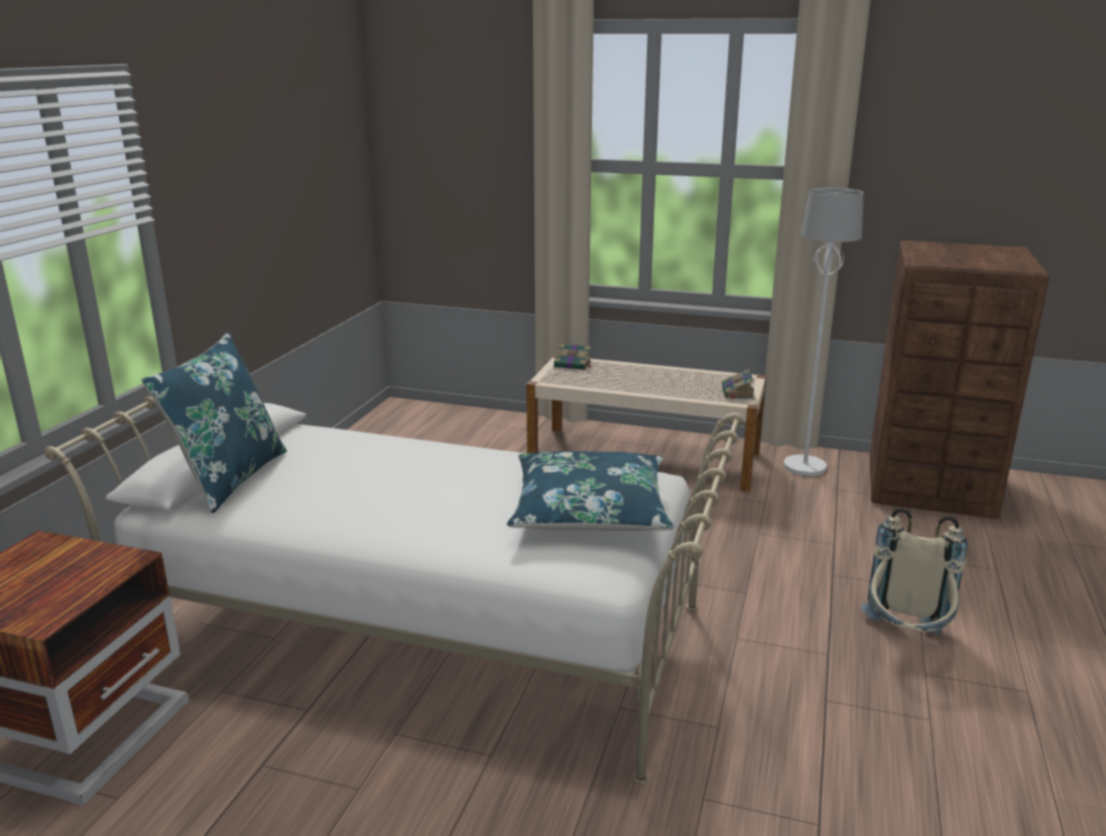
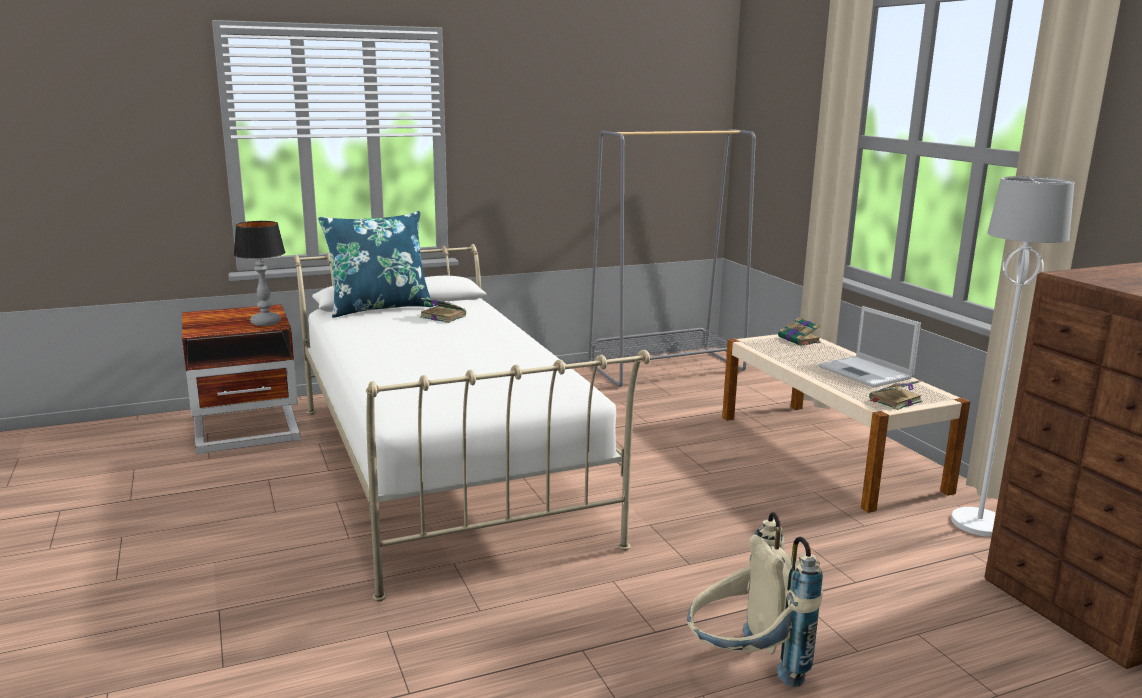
camera: 50 degrees right, 5 degrees down
blue pillow [507,451,674,531] -> none
none -> table lamp [234,221,286,326]
none -> book [420,298,466,323]
none -> grey clothes rack [588,129,756,387]
none -> laptop [819,306,921,388]

